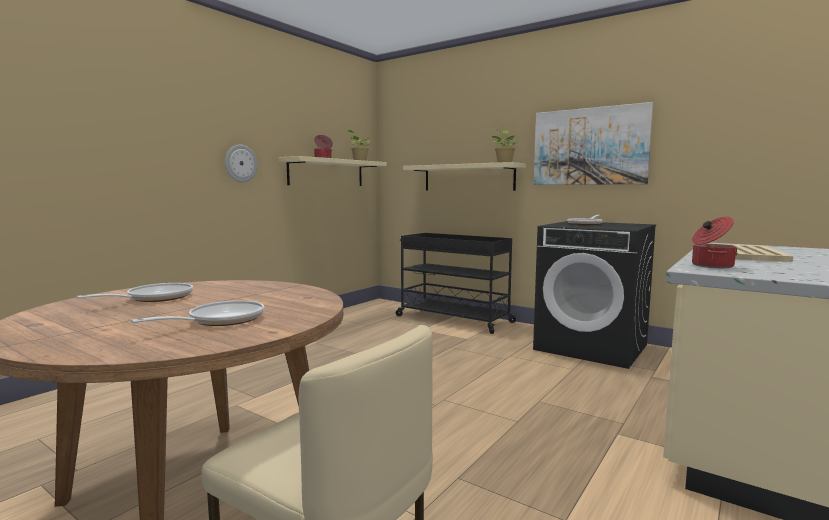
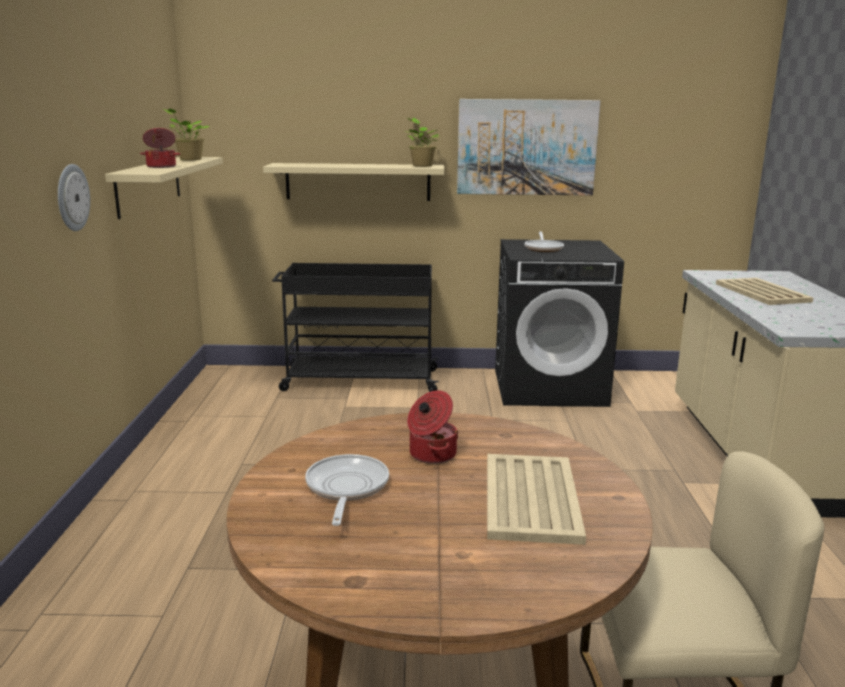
camera: 35 degrees left, 10 degrees up
frying pan [131,300,264,326] -> beige tray [487,454,586,545]
cooking pot [692,217,738,268] -> cooking pot moved to [407,390,458,464]

